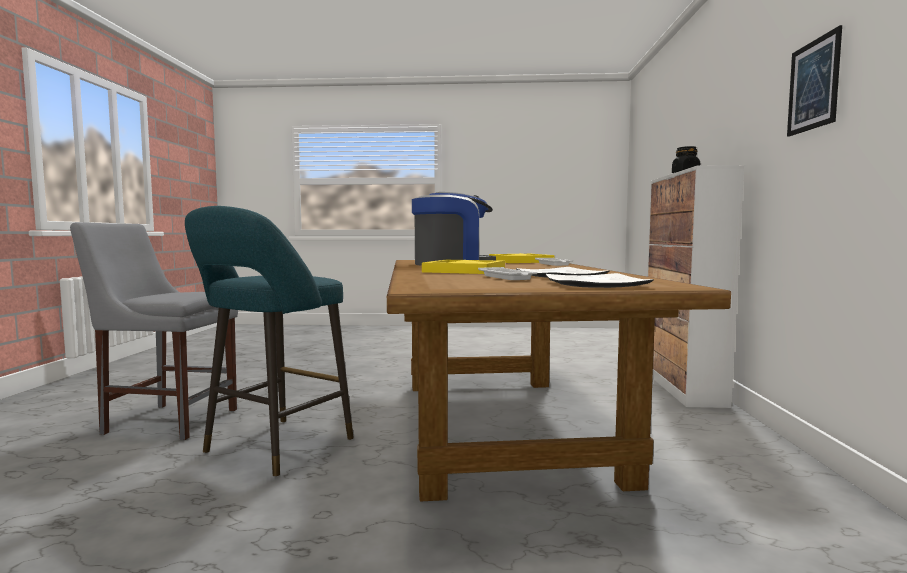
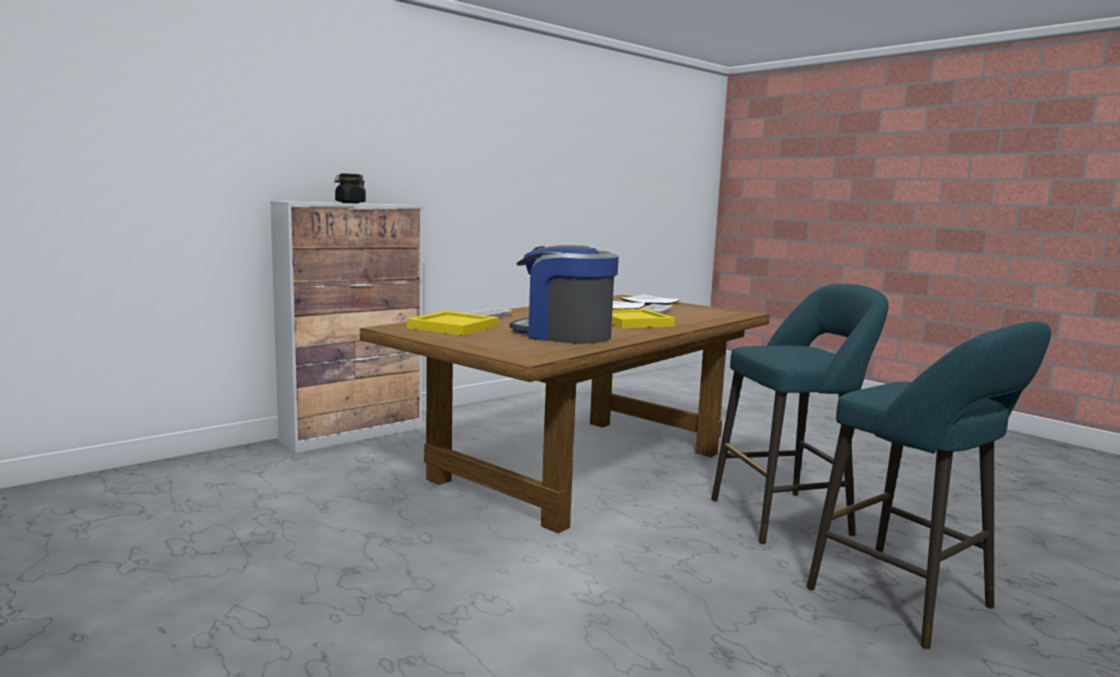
camera: 135 degrees left, 5 degrees up
grey chair [70,222,238,440] -> turquoise stool [807,322,1051,649]
picture [787,25,842,137] -> none

